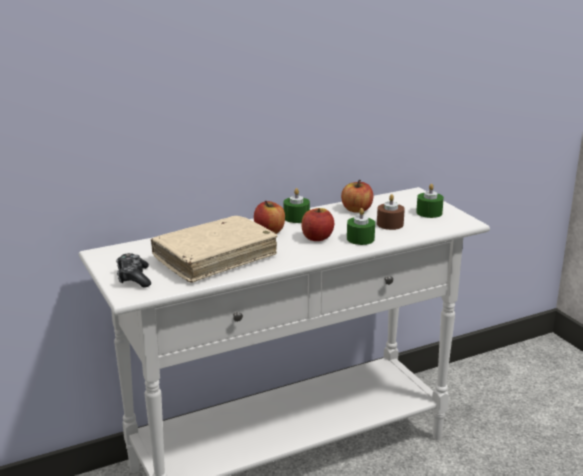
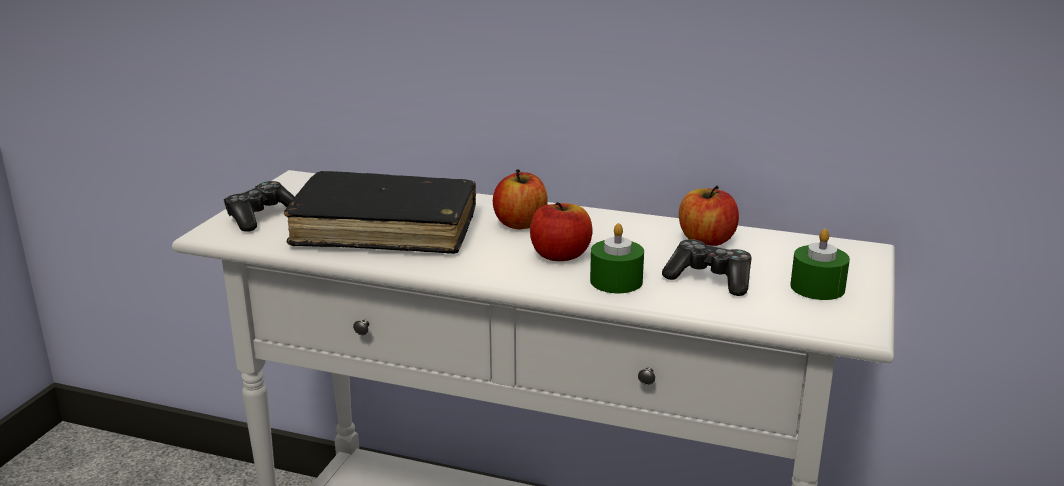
camera: 45 degrees right, 0 degrees up
beige book [151,216,277,283] -> black book [284,171,476,254]
green candle [283,188,310,223] -> none
brown candle [377,194,405,230] -> game controller [662,239,752,296]

